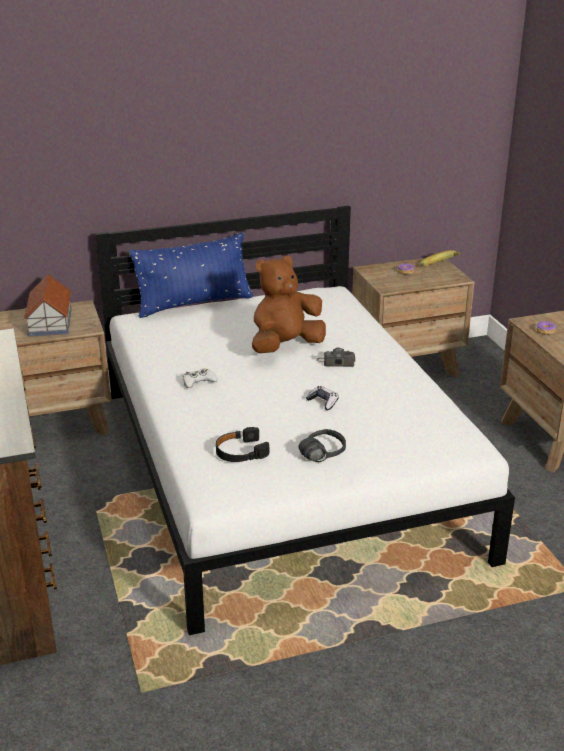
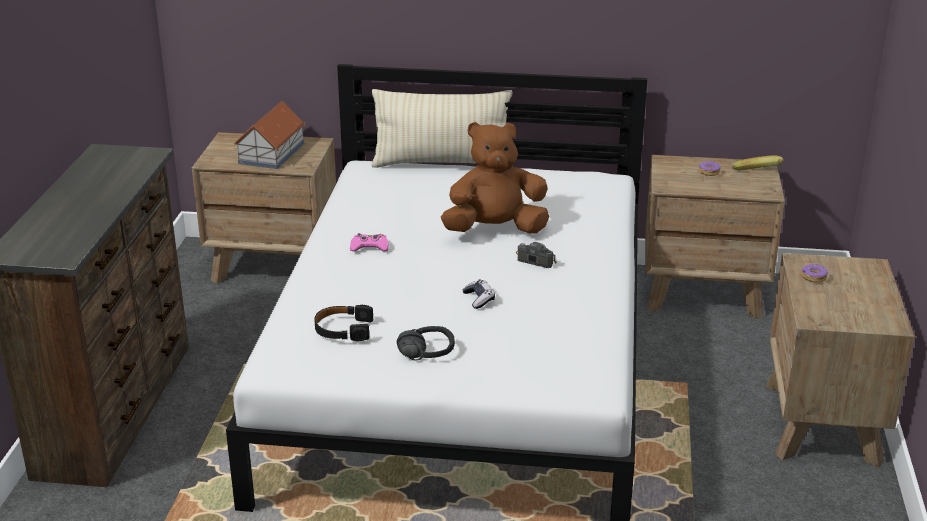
camera: 25 degrees right, 0 degrees up
blue pillow [129,233,254,318] -> beige pillow [371,89,513,168]
white game controller [182,369,218,388] -> pink game controller [350,233,389,251]

